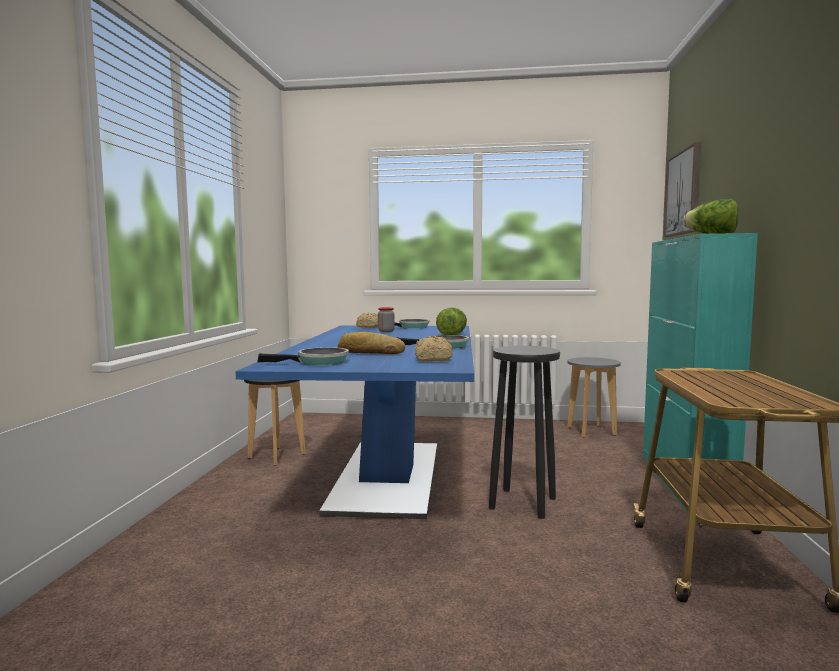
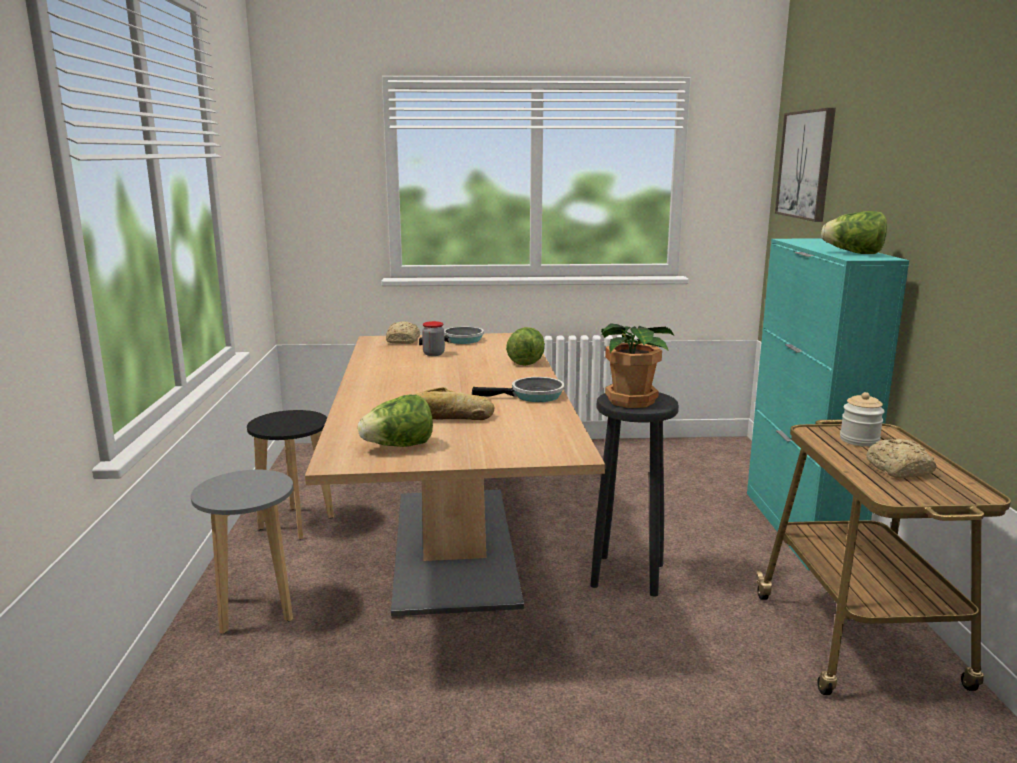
camera: 10 degrees left, 10 degrees up
blue dining table [235,325,474,519] -> beige dining table [305,333,605,616]
frying pan [258,347,349,365] -> lettuce [358,395,433,447]
bread [415,336,453,362] -> bread moved to [866,438,937,478]
grey stool [567,357,621,437] -> grey stool moved to [191,470,293,634]
none -> potted plant [601,323,674,408]
none -> jar [840,392,885,447]

